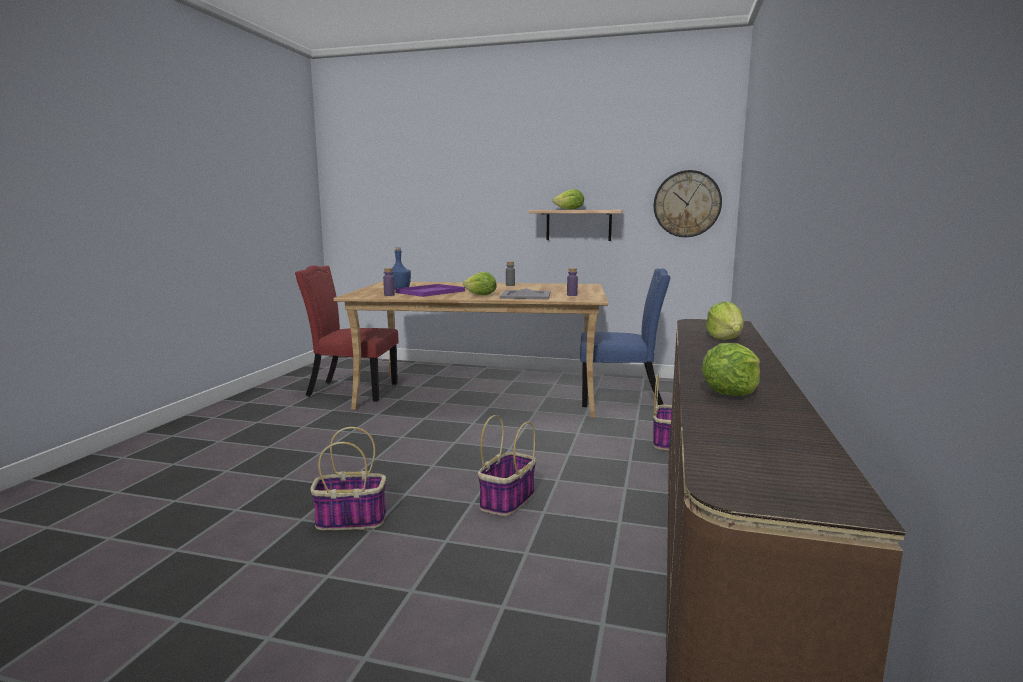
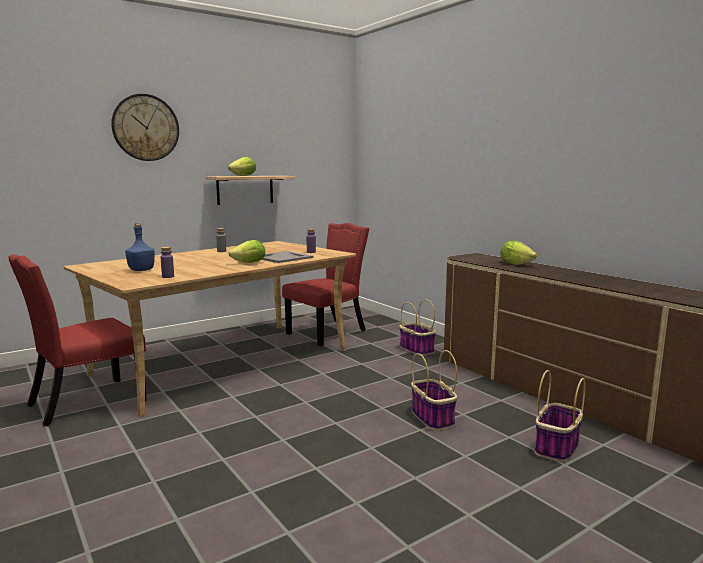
camera: 50 degrees left, 0 degrees up
basket [310,427,386,530] -> basket moved to [535,370,586,462]
purple tray [395,284,465,297] -> none
blue chair [580,268,670,407] -> red chair [282,223,369,347]
wall clock [654,170,722,237] -> wall clock moved to [111,94,179,161]
lettuce [701,343,760,396] -> none

